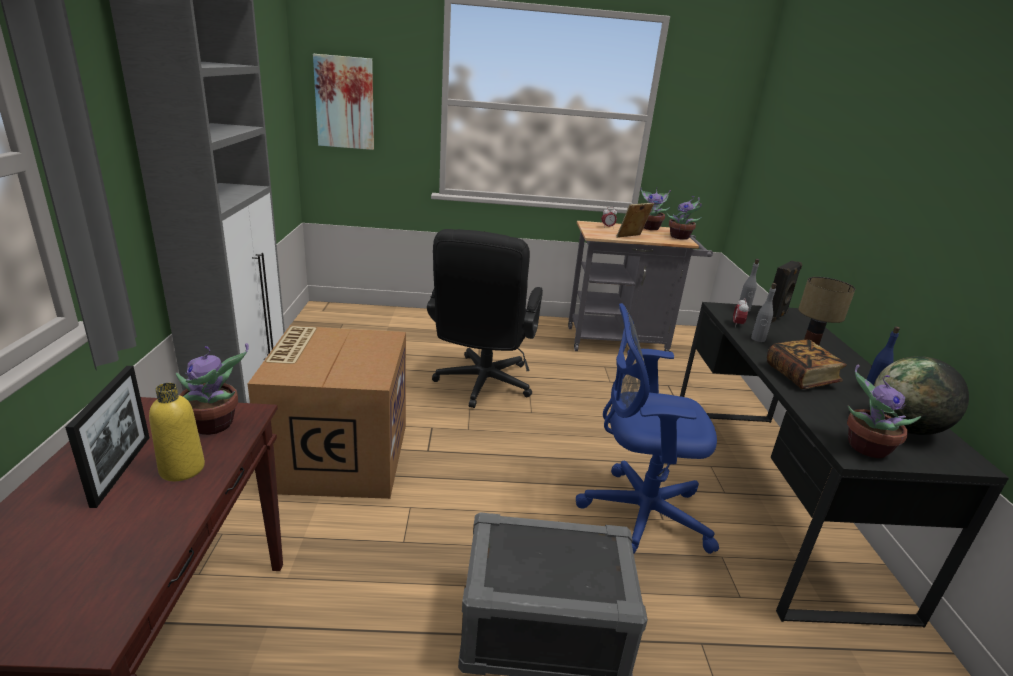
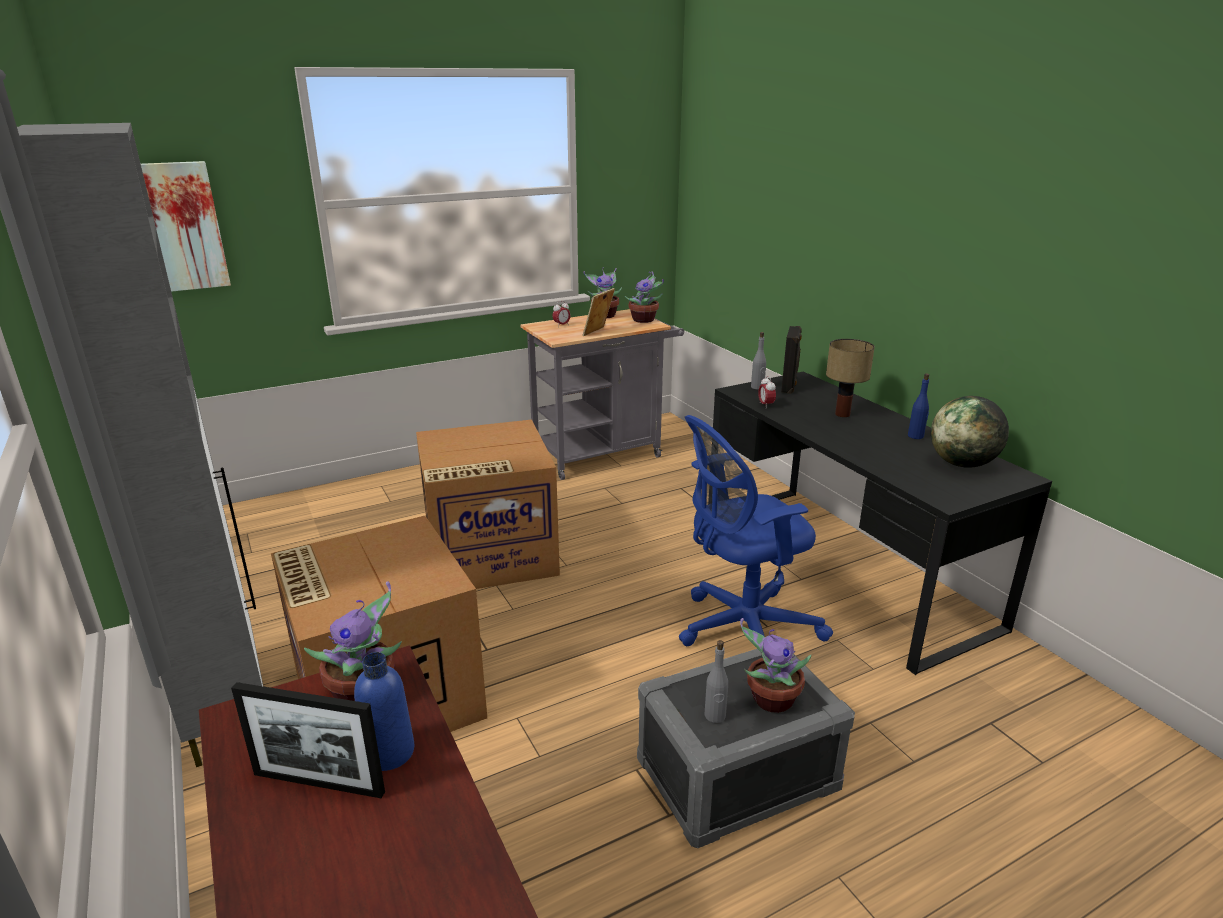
camera: 25 degrees left, 0 degrees up
picture frame [65,366,150,508] -> picture frame turned 135 degrees clockwise [231,682,385,798]
yellow bottle [149,383,205,481] -> blue bottle [354,652,414,771]
black office chair [427,229,543,408] -> cardboard box [416,420,560,589]
grey bottle [751,283,777,342] -> grey bottle moved to [705,640,728,723]
book [767,340,847,389] -> none
potted plant [847,365,921,458] -> potted plant moved to [740,618,811,713]

